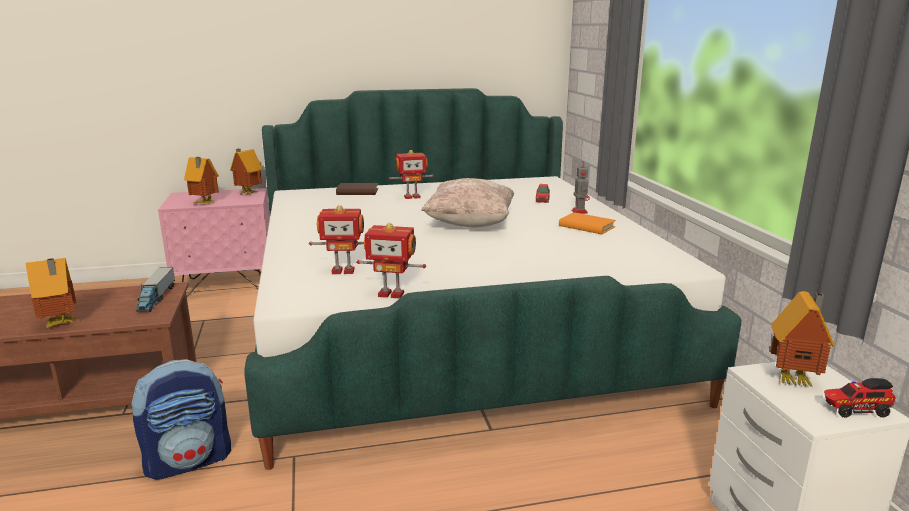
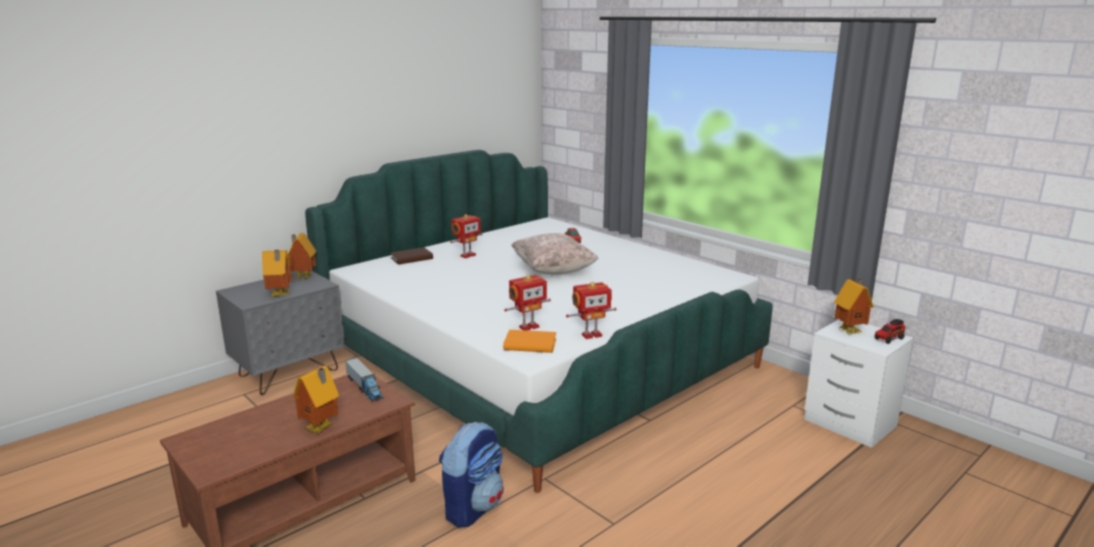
camera: 30 degrees left, 0 degrees up
pink nightstand [158,188,270,296] -> grey nightstand [216,271,345,395]
orange book [559,212,616,234] -> orange book moved to [503,330,556,353]
toy robot [571,162,590,214] -> none

